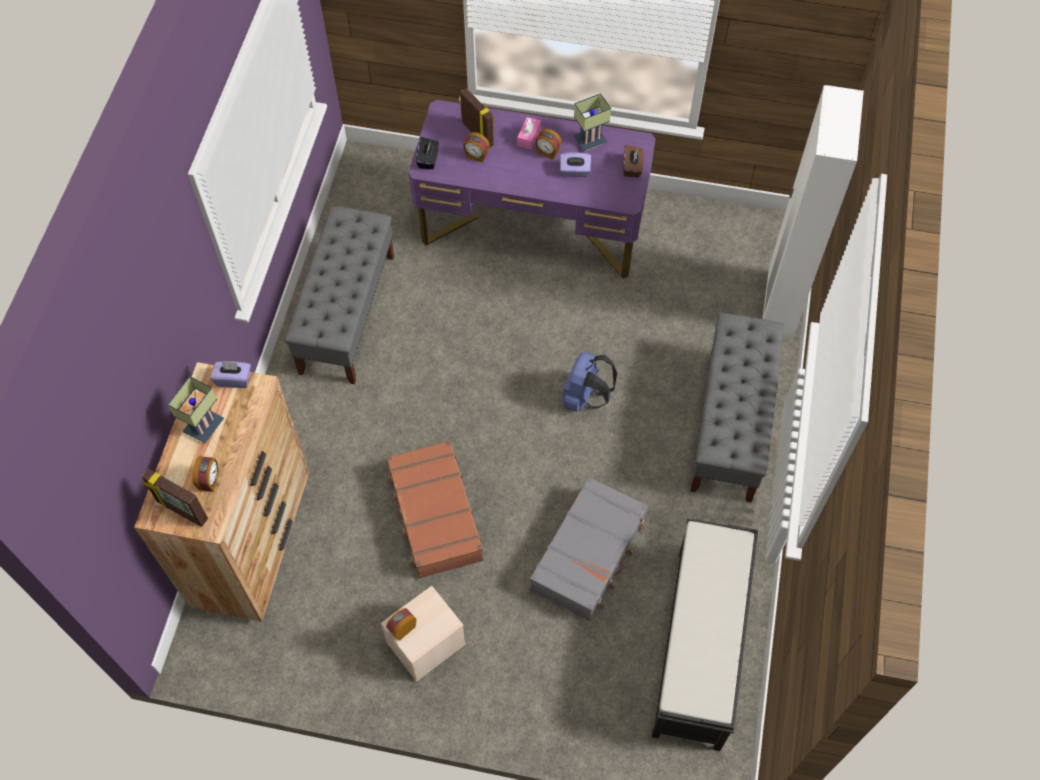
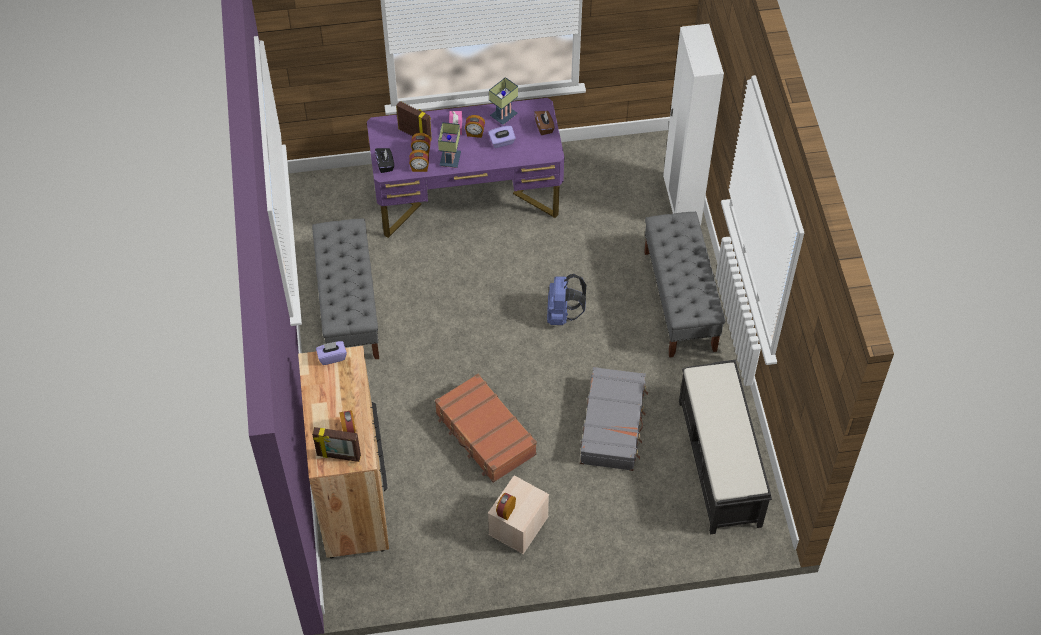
camera: 20 degrees left, 5 degrees down
table lamp [167,376,224,443] -> table lamp moved to [438,122,461,168]
none -> alarm clock [409,150,429,172]

